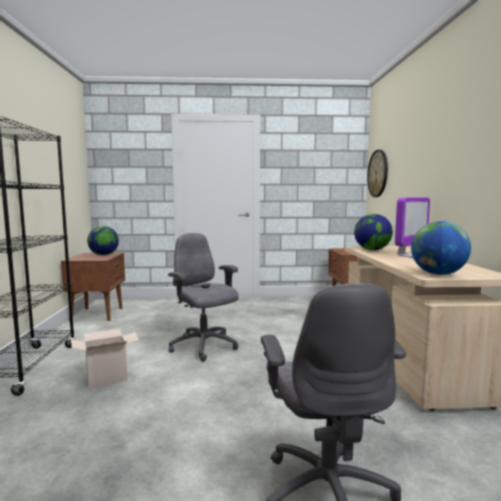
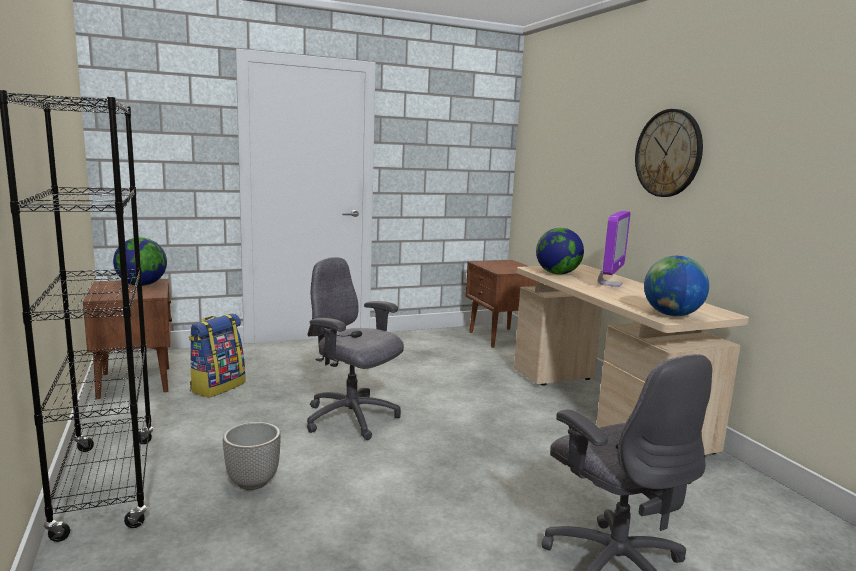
camera: 20 degrees left, 5 degrees up
cardboard box [71,329,139,389] -> planter [223,422,281,490]
wall clock [367,150,388,197] -> wall clock moved to [635,109,703,197]
none -> backpack [189,313,245,398]

